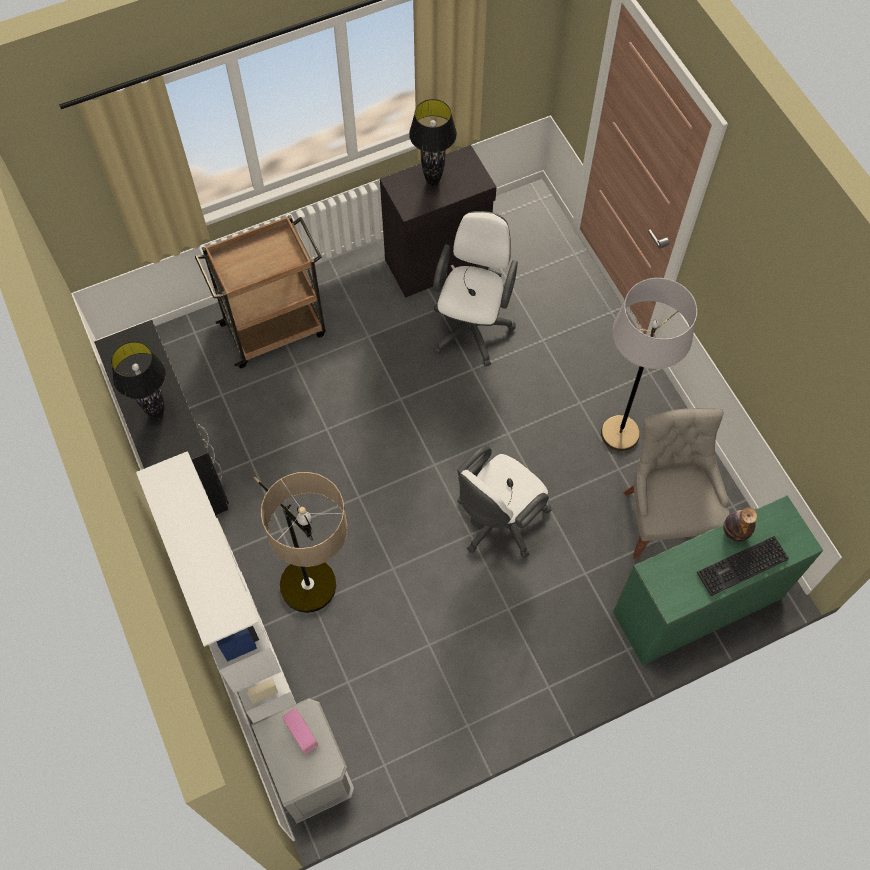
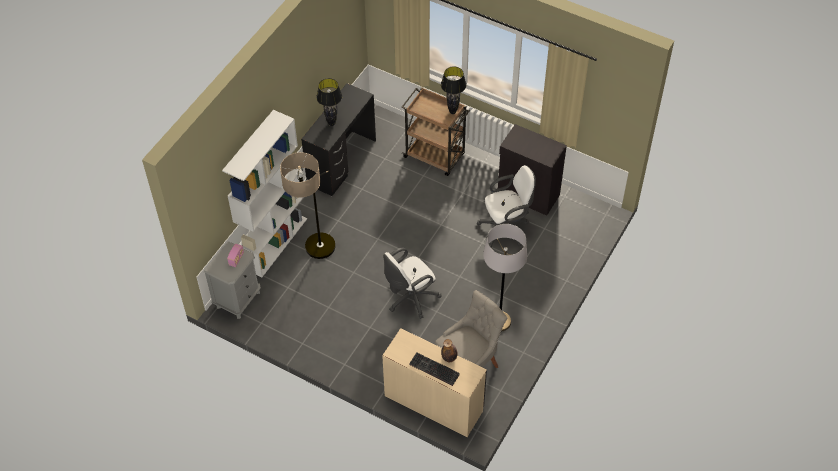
camera: 55 degrees right, 10 degrees down
black table lamp [409,99,457,186] -> black table lamp moved to [441,66,466,114]
white office chair [457,446,552,558] -> white office chair turned 45 degrees counterclockwise [383,248,441,319]
green desk [613,495,823,665] -> beige desk [382,328,487,437]

